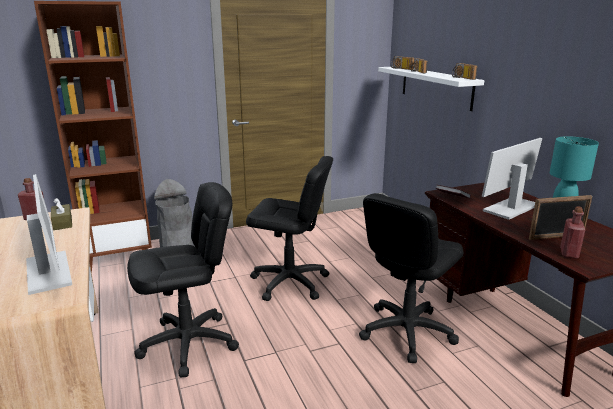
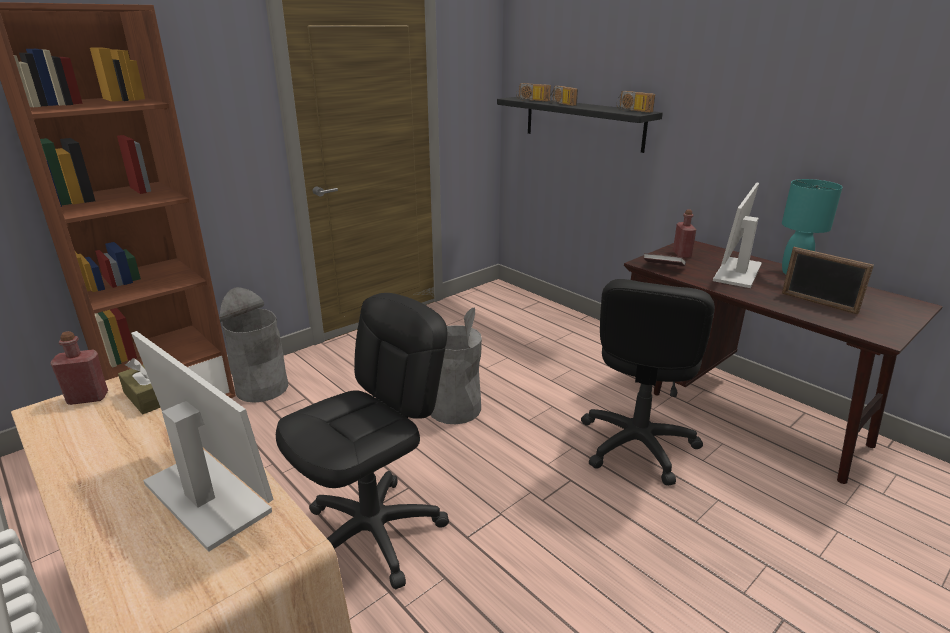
camera: 20 degrees left, 5 degrees up
black office chair [246,156,333,301] -> grey trash can [430,308,482,424]
white shelf [378,67,485,111] -> black shelf [497,97,663,153]
picture frame [529,195,593,240] -> picture frame turned 75 degrees clockwise [782,247,874,315]
red bottle [560,206,585,259] -> red bottle moved to [673,210,696,258]

